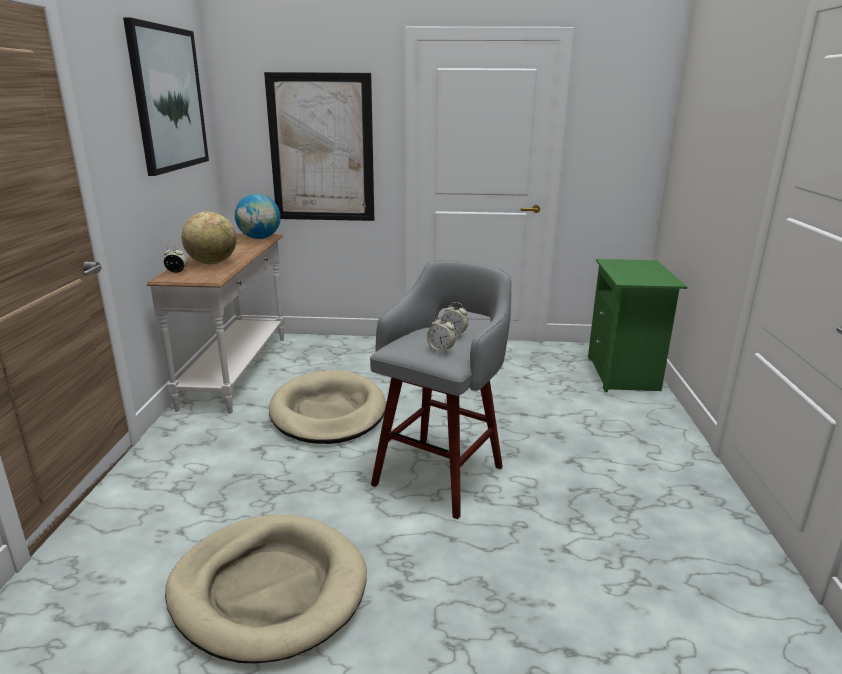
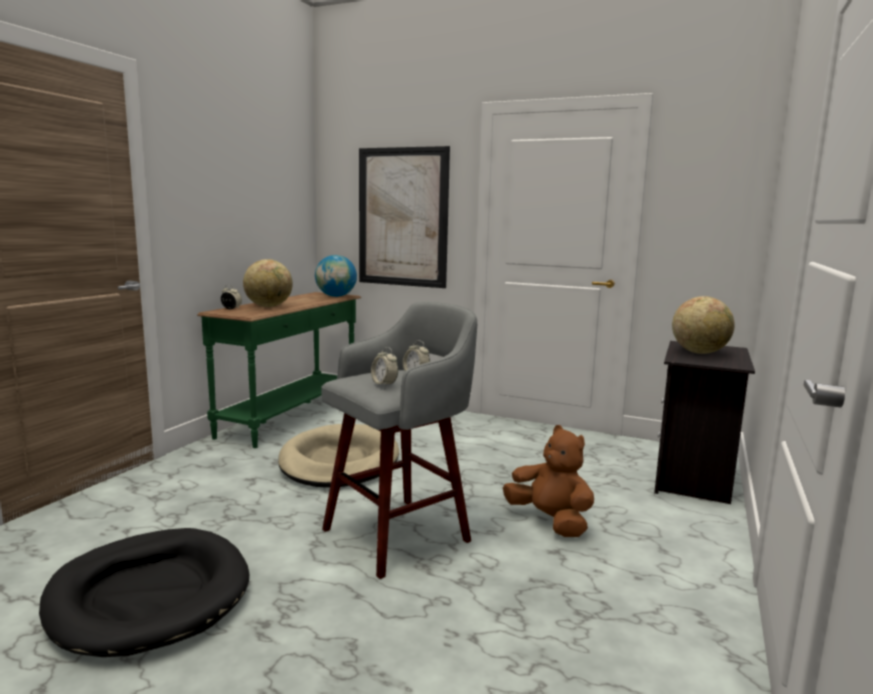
camera: 20 degrees right, 10 degrees down
picture [123,17,209,176] -> none
white console table [147,233,285,414] -> green console table [197,292,361,448]
beige dog bed [165,515,367,663] -> black dog bed [39,528,249,657]
green nightstand [588,259,687,392] -> black nightstand [654,341,755,504]
none -> brown plush toy [503,425,594,537]
none -> globe [672,296,735,354]

